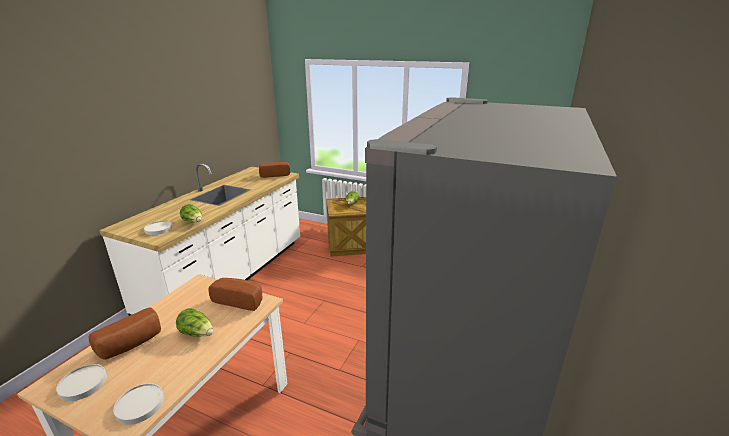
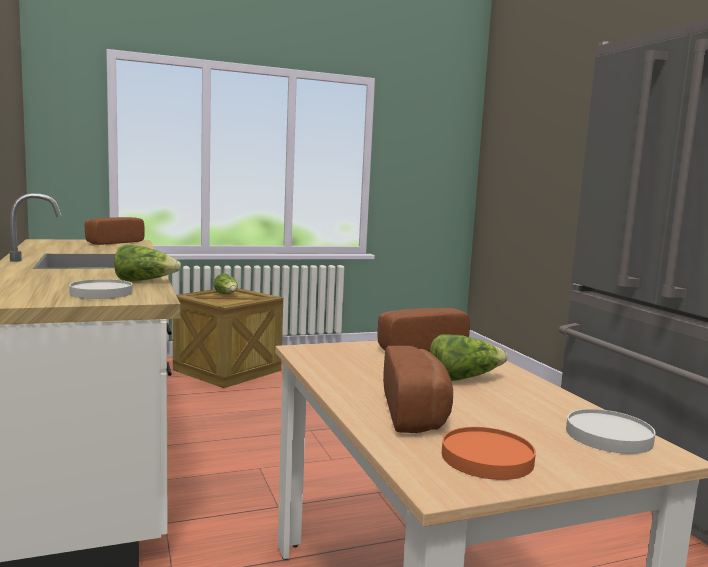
camera: 45 degrees left, 15 degrees down
white plate [56,364,107,401] -> orange plate [442,427,536,480]

